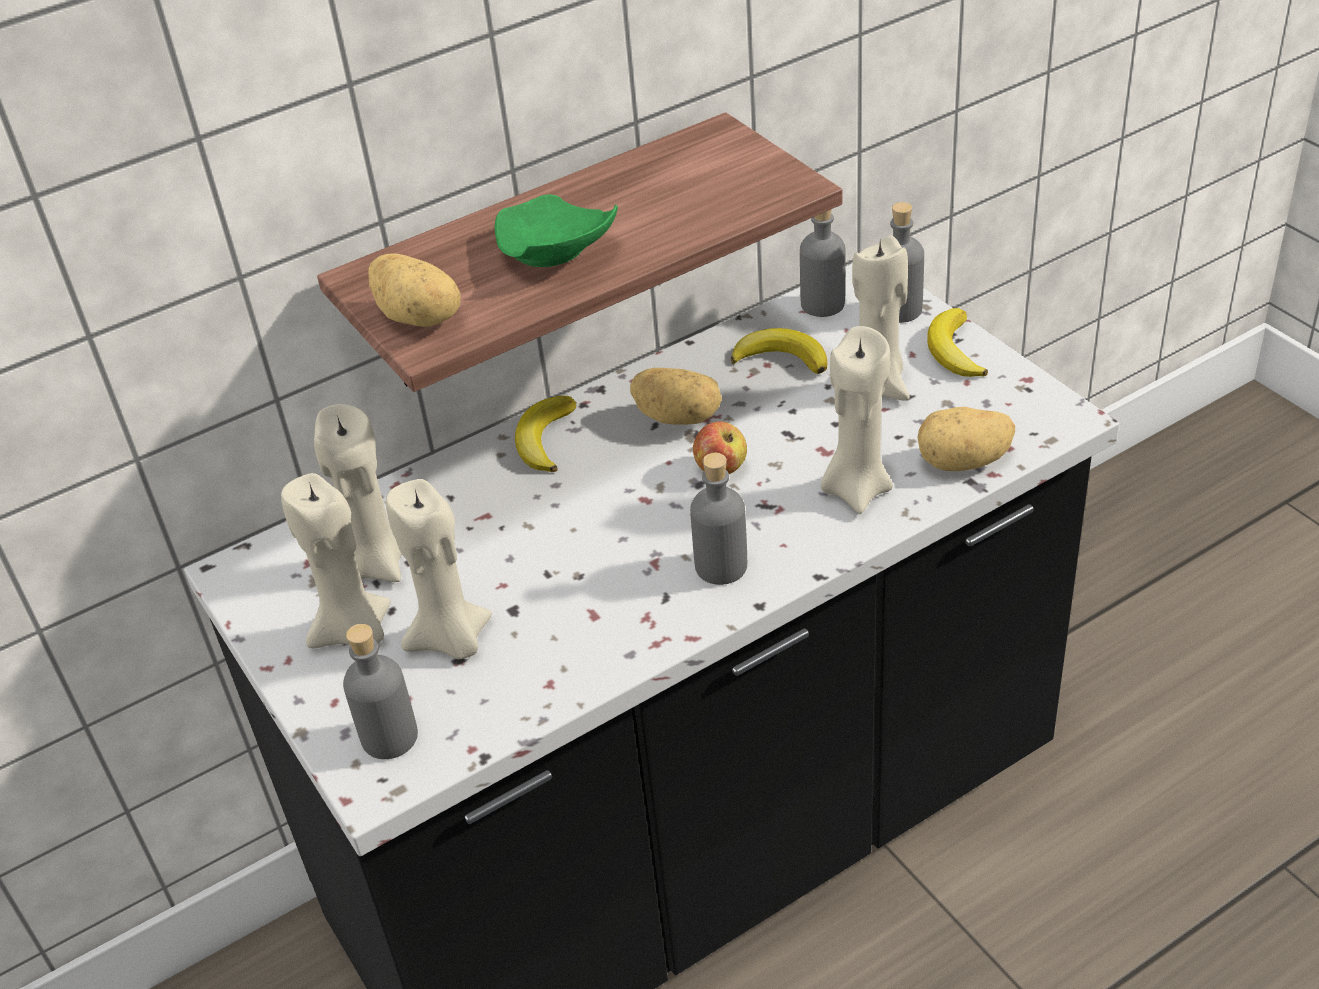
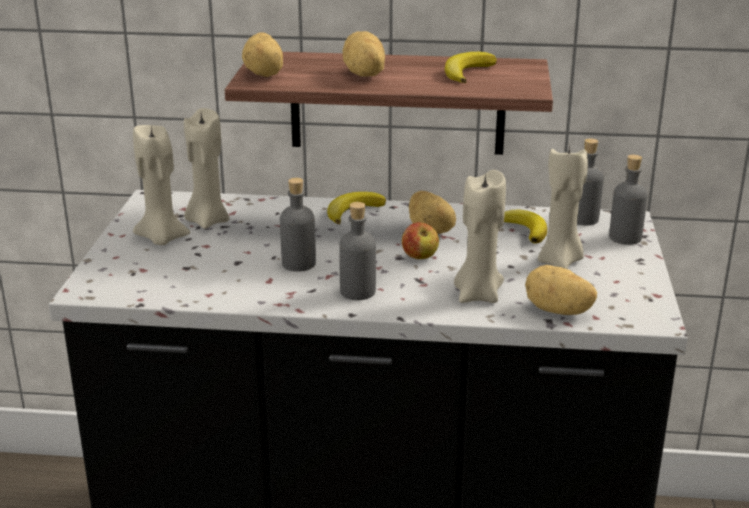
camera: 35 degrees right, 15 degrees down
grey bottle [343,624,418,759] -> grey bottle moved to [280,178,316,272]
beige candle [386,479,492,660] -> none
green plate [495,194,618,267] -> potato [343,31,385,77]
banana [927,308,988,377] -> banana moved to [445,52,497,83]

